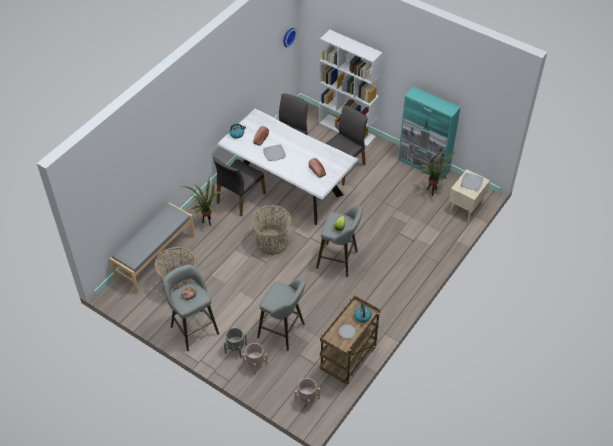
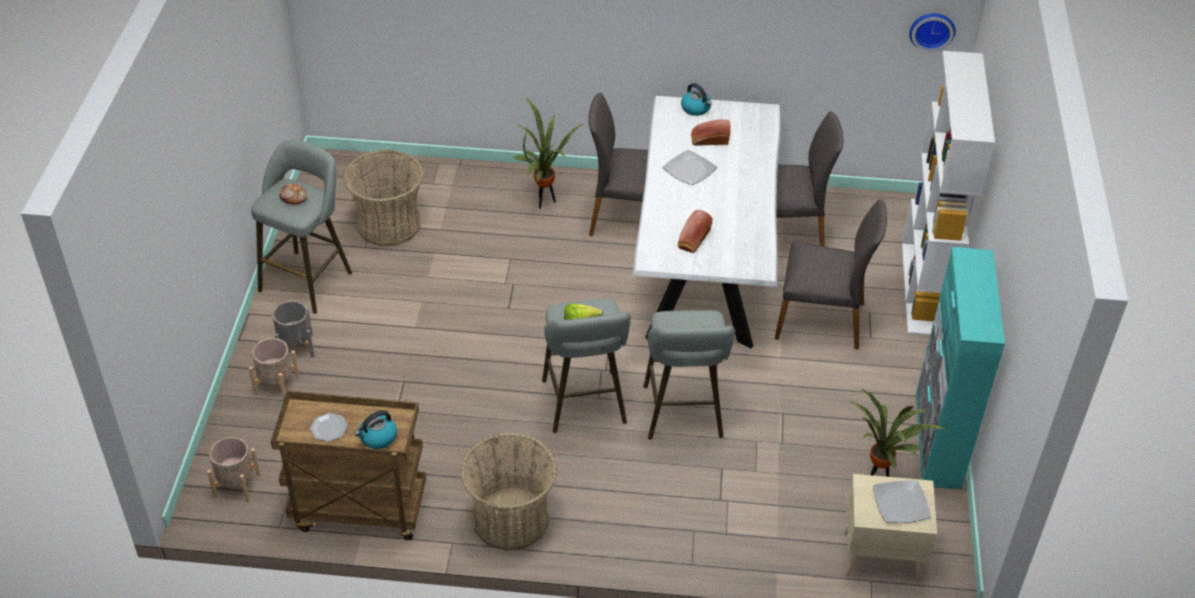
camera: 60 degrees right, 5 degrees down
grey bench [110,202,195,293] -> none
basket [251,205,292,255] -> basket moved to [460,433,557,551]
grey stool [257,280,306,351] -> grey stool moved to [643,310,735,440]

